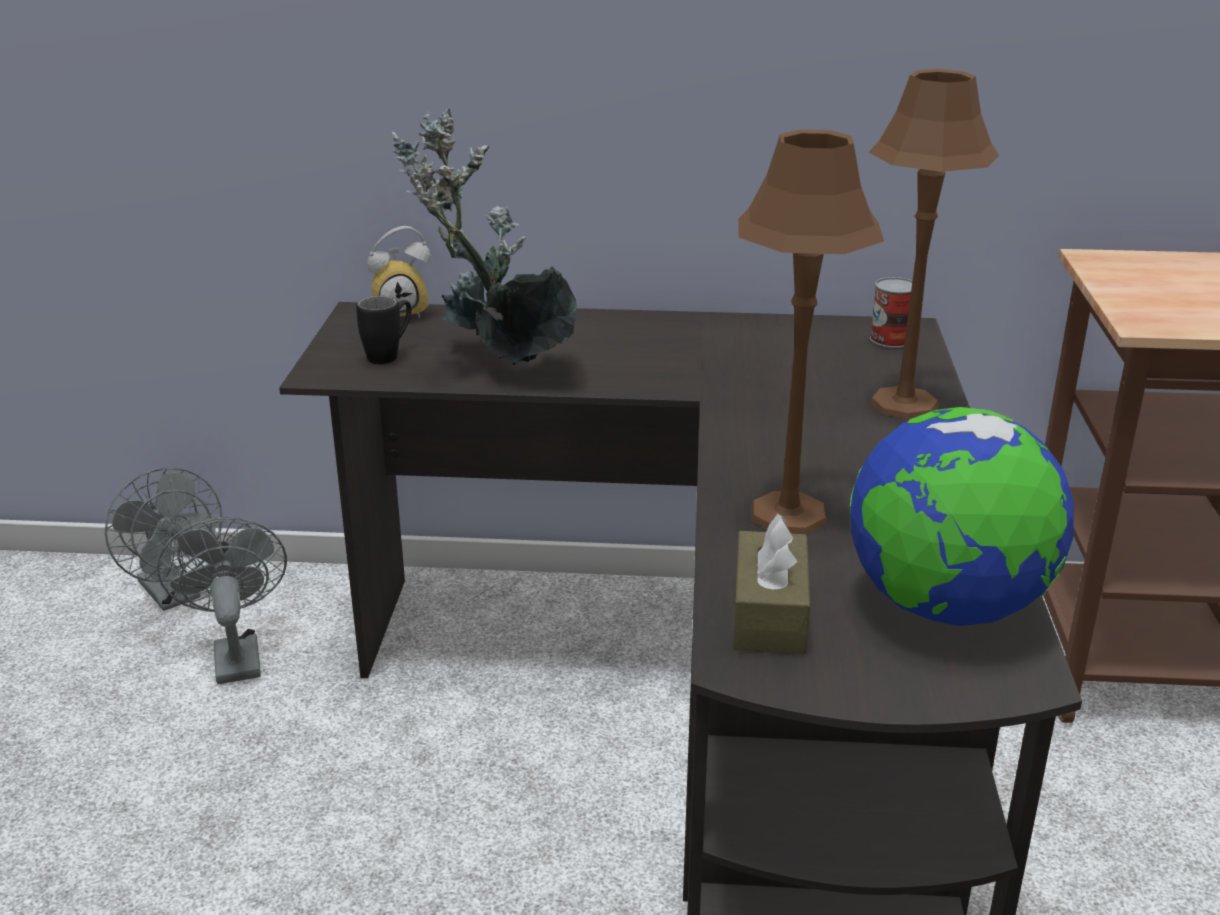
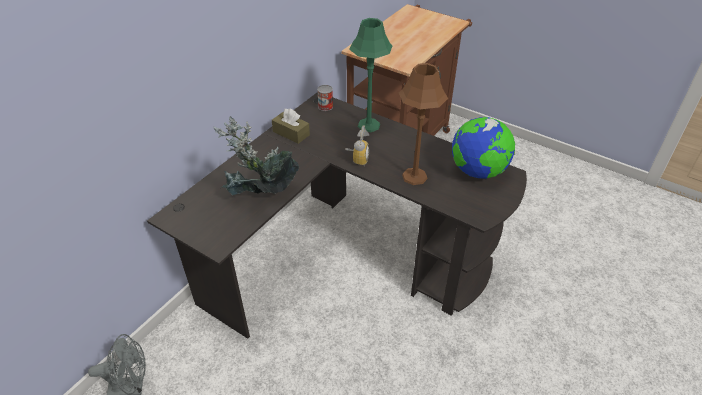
camera: 60 degrees left, 15 degrees up
grey fan [157,517,287,684] -> none
black mug [356,295,412,364] -> none
alarm clock [367,226,431,319] -> alarm clock moved to [345,126,369,165]
brown tissue box [733,514,810,655] -> brown tissue box moved to [272,108,310,144]
brown table lamp [869,69,999,420] -> green table lamp [349,18,392,132]

